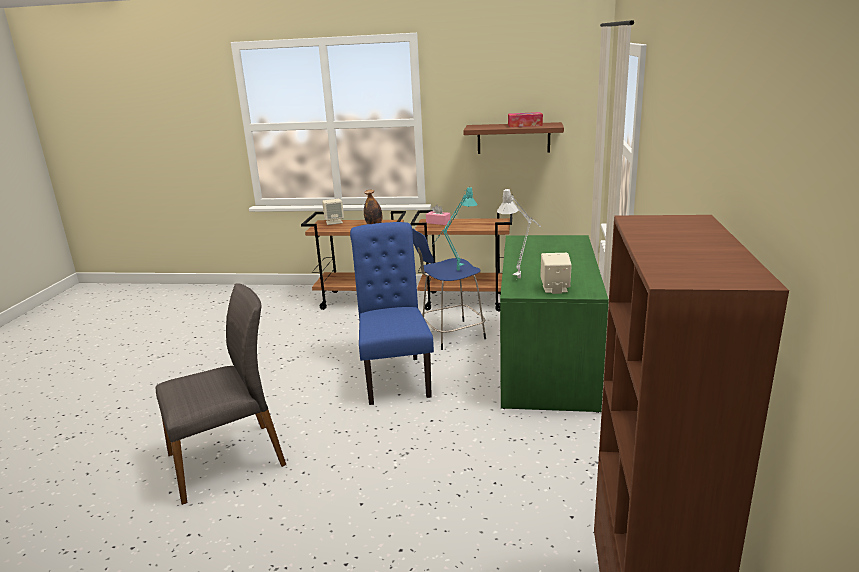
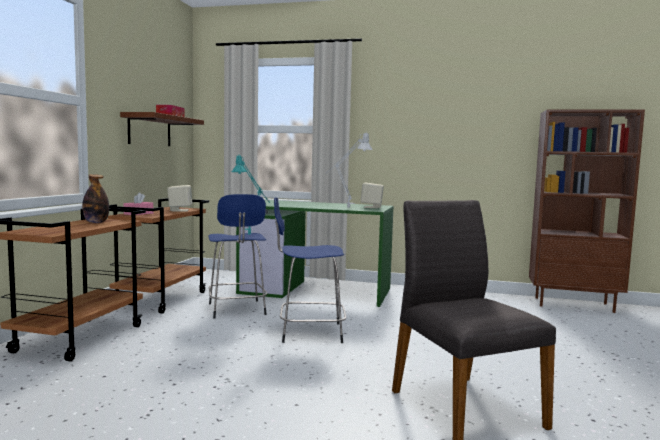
camera: 85 degrees left, 15 degrees down
beige speaker [322,199,344,225] -> beige speaker moved to [167,185,192,212]
blue chair [350,222,434,405] -> blue stool [274,197,346,343]

